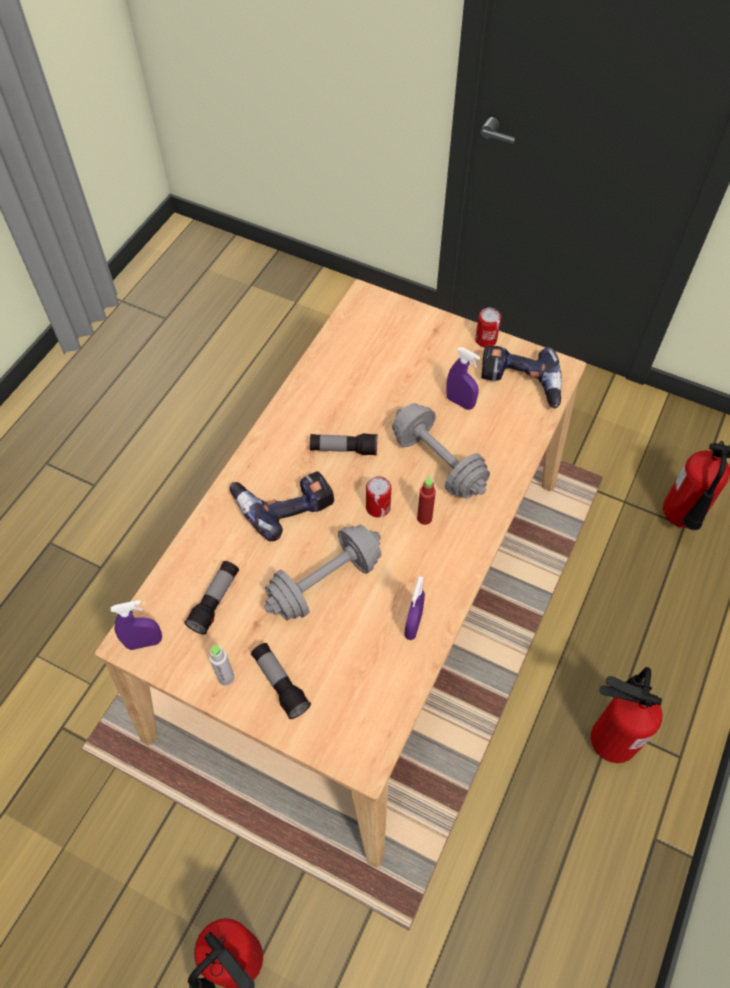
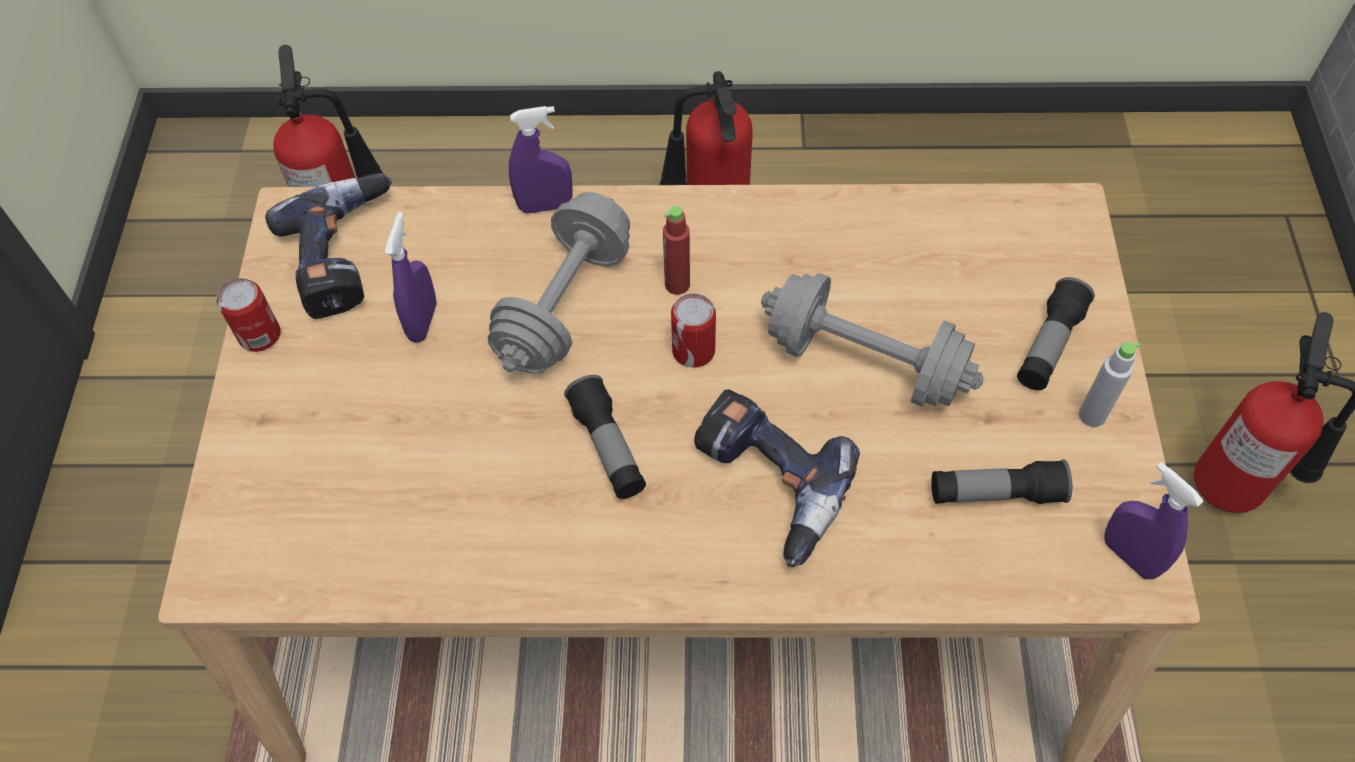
camera: 115 degrees left, 0 degrees up
purple spray bottle [404,576,425,640] -> purple spray bottle moved to [509,106,573,214]

